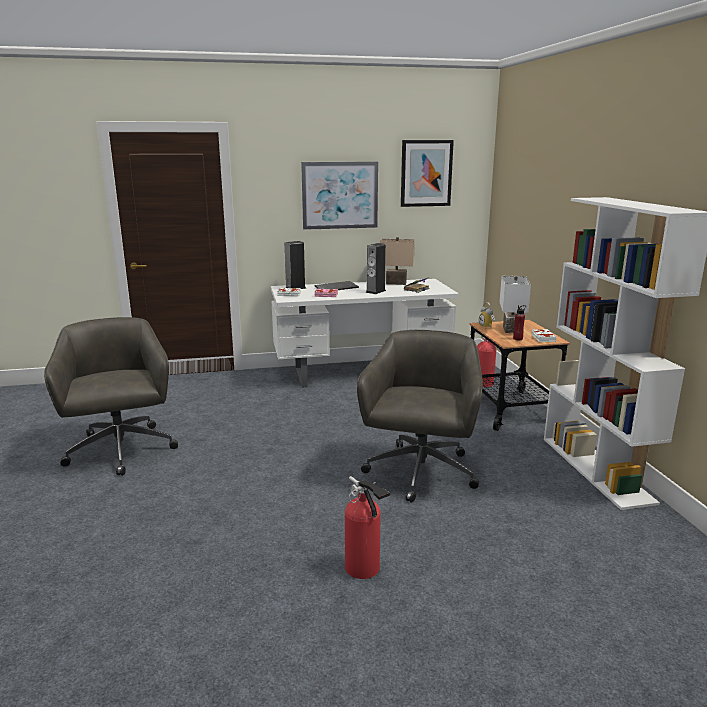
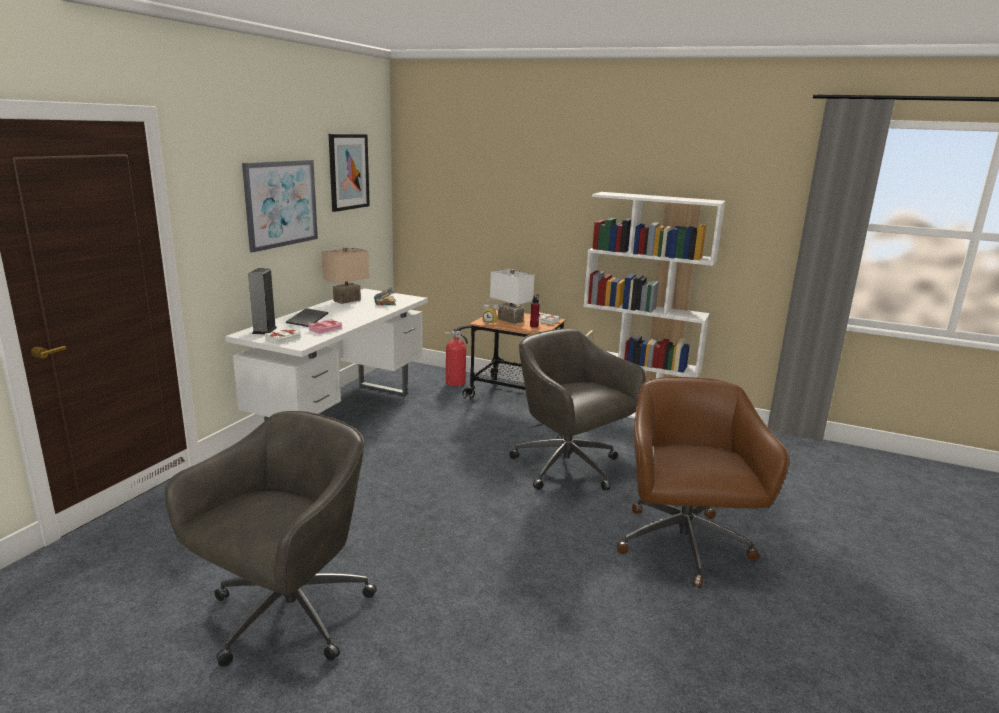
camera: 55 degrees left, 0 degrees up
grey office chair [44,317,178,476] -> grey office chair turned 105 degrees clockwise [165,411,377,666]
fire extinguisher [345,476,390,579] -> brown office chair [617,377,789,588]
speaker [366,243,386,294] -> none

